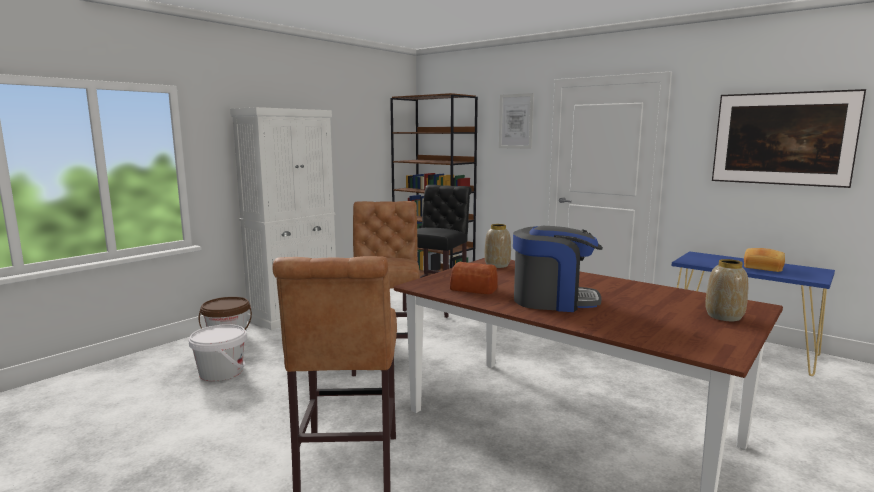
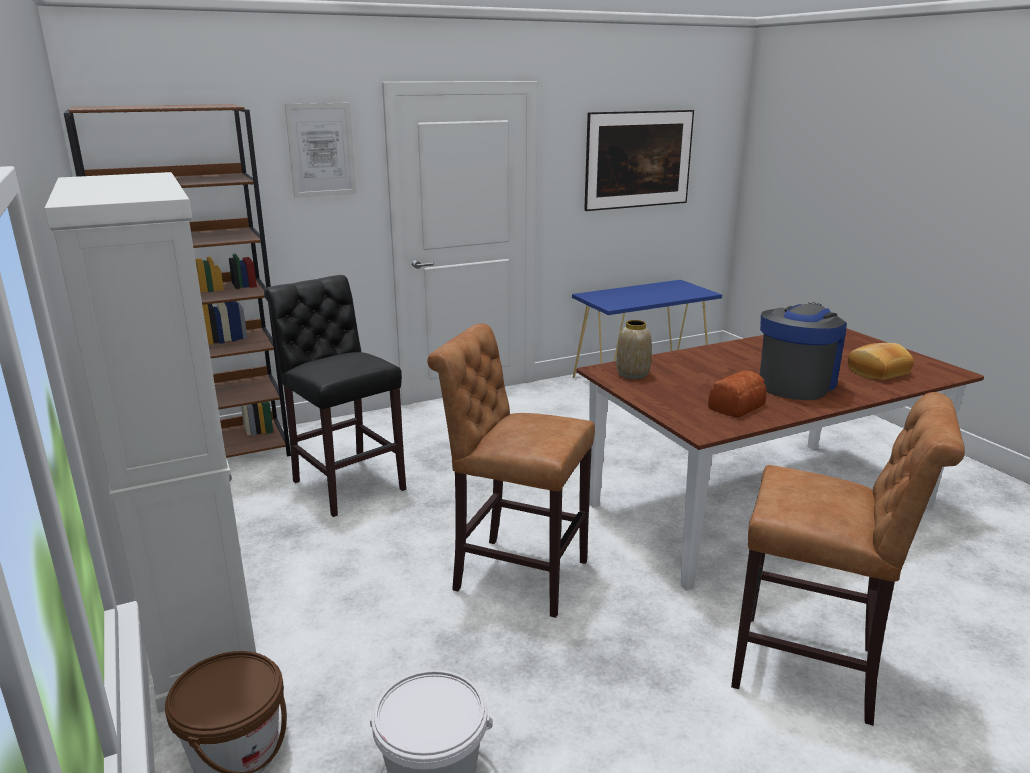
camera: 65 degrees left, 10 degrees up
vase [705,259,748,321] -> none
bread [744,248,785,272] -> bread moved to [848,343,914,380]

